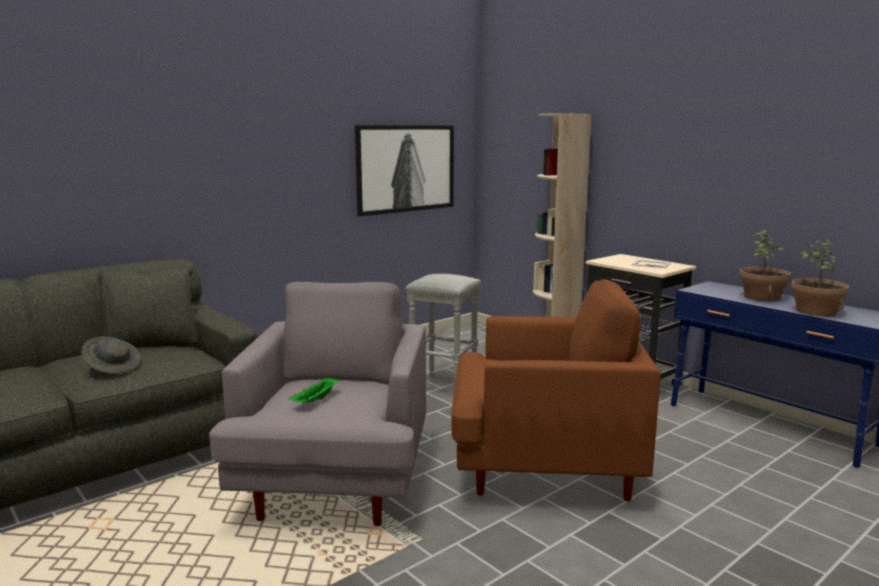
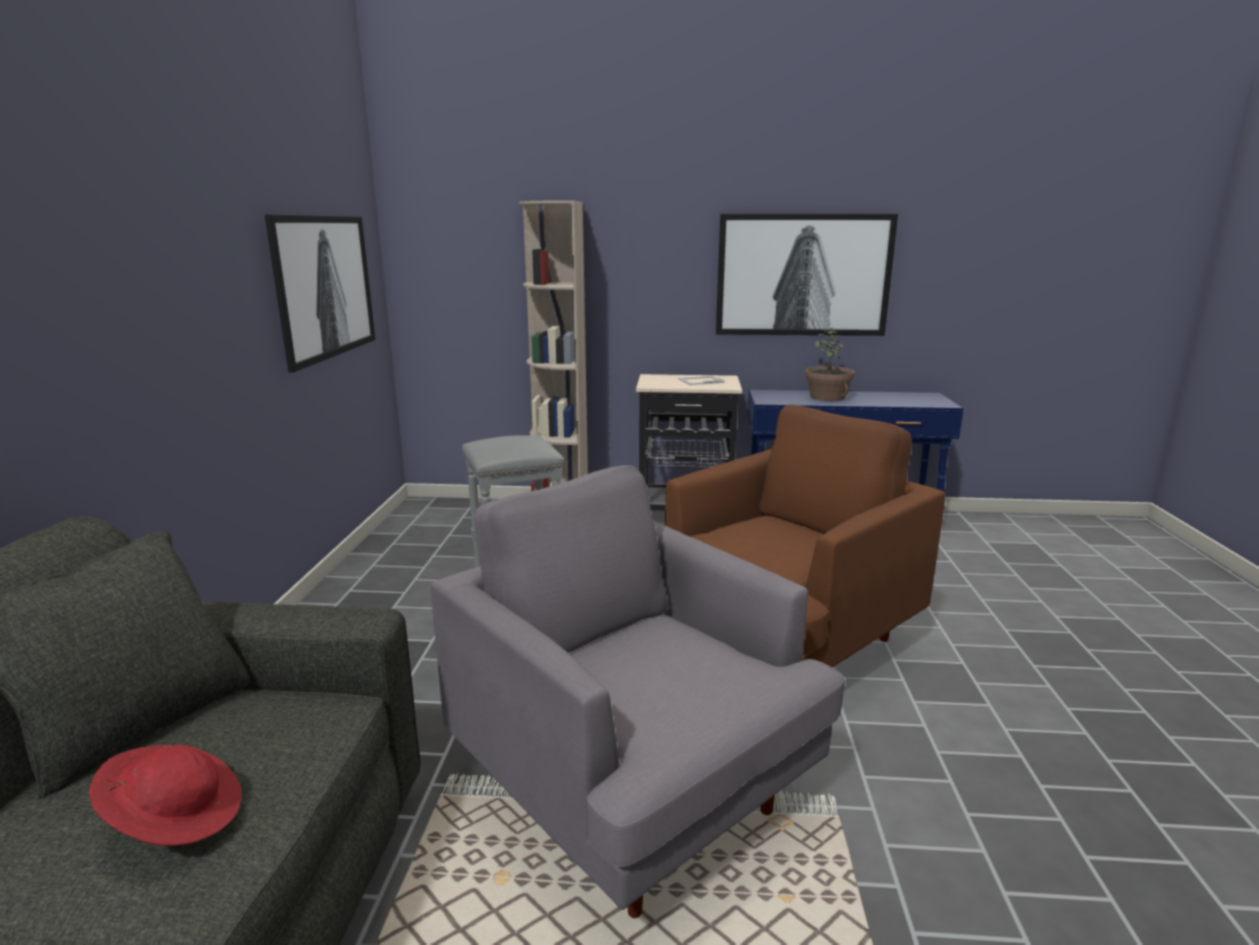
camera: 45 degrees left, 5 degrees up
grey hat [81,336,140,374] -> red hat [89,744,242,846]
green tray [288,376,339,403] -> none
potted plant [791,238,849,316] -> none
none -> picture [716,214,898,336]

